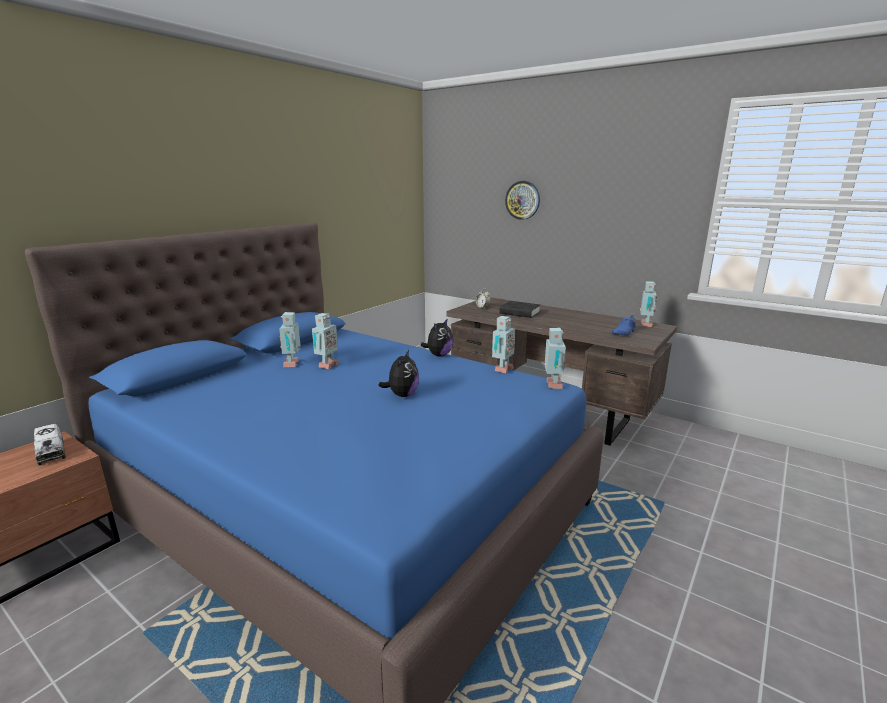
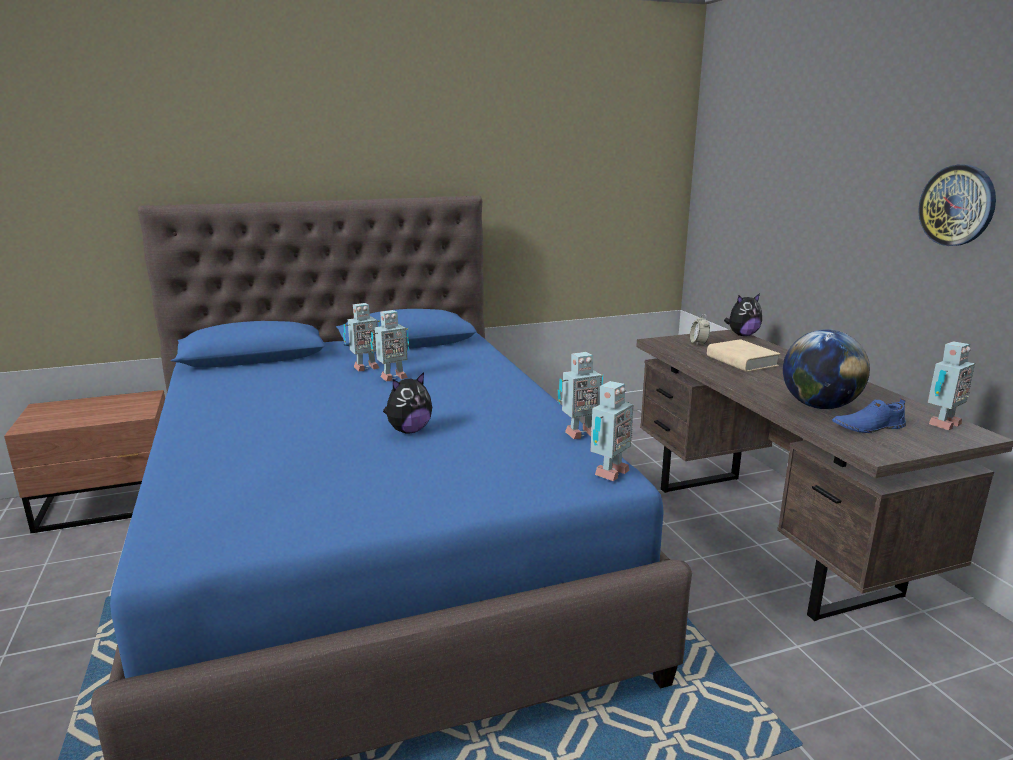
camera: 35 degrees right, 0 degrees up
toy truck [34,424,66,465] -> none
toy robot [279,312,301,367] -> toy robot turned 150 degrees counterclockwise [343,303,380,372]
plush toy [421,318,453,357] -> plush toy moved to [724,293,762,336]
black book [499,301,540,318] -> beige book [707,339,780,372]
wall clock [505,181,540,220] -> wall clock moved to [918,164,996,246]
none -> globe [783,329,870,409]

